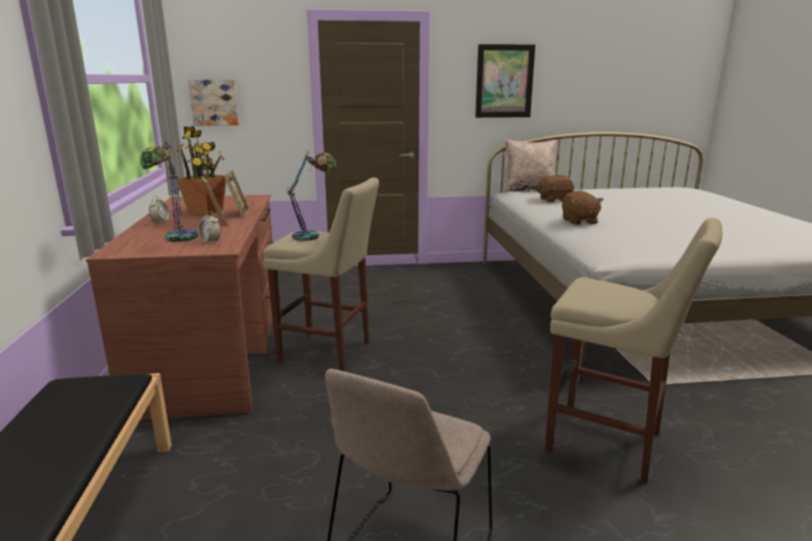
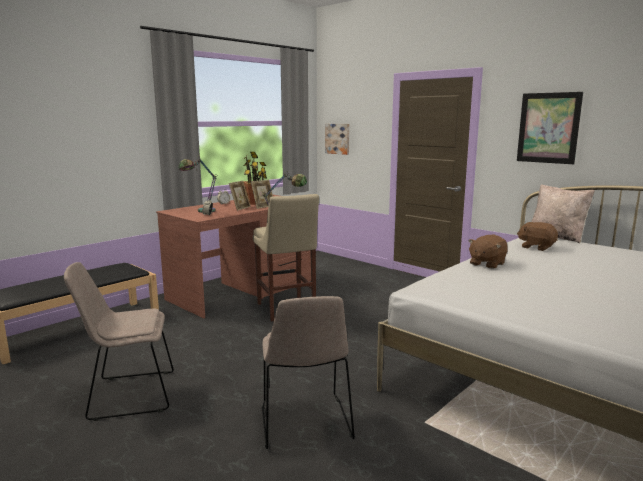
camera: 50 degrees right, 5 degrees down
beige stool [545,218,722,483] -> beige chair [262,296,355,449]

